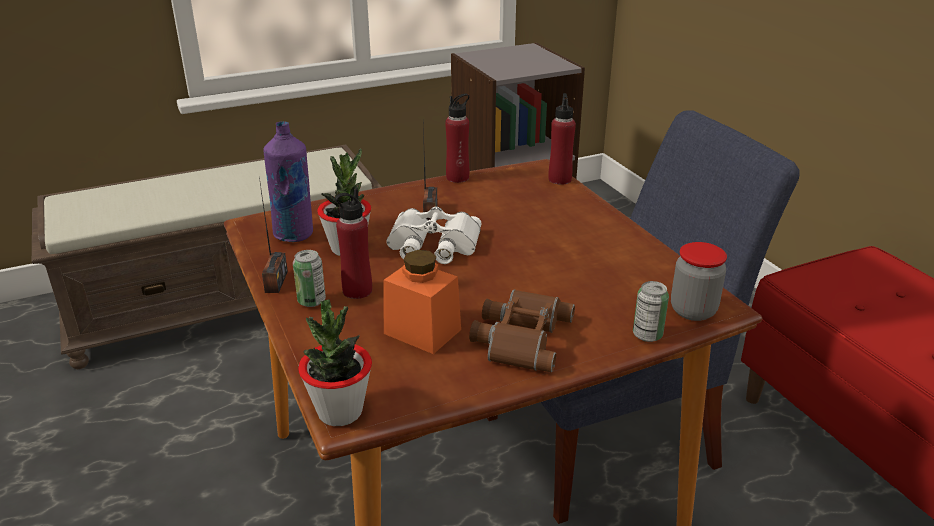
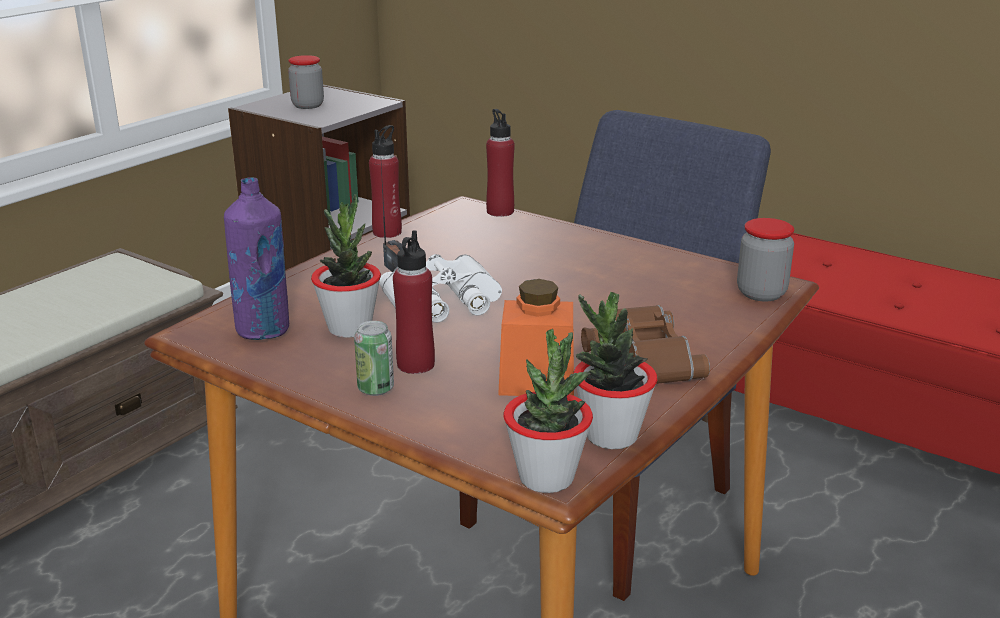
camera: 30 degrees left, 5 degrees down
radio [259,177,288,293] -> none
can [633,281,669,342] -> none
none -> jar [288,55,324,109]
none -> potted plant [573,292,657,449]

